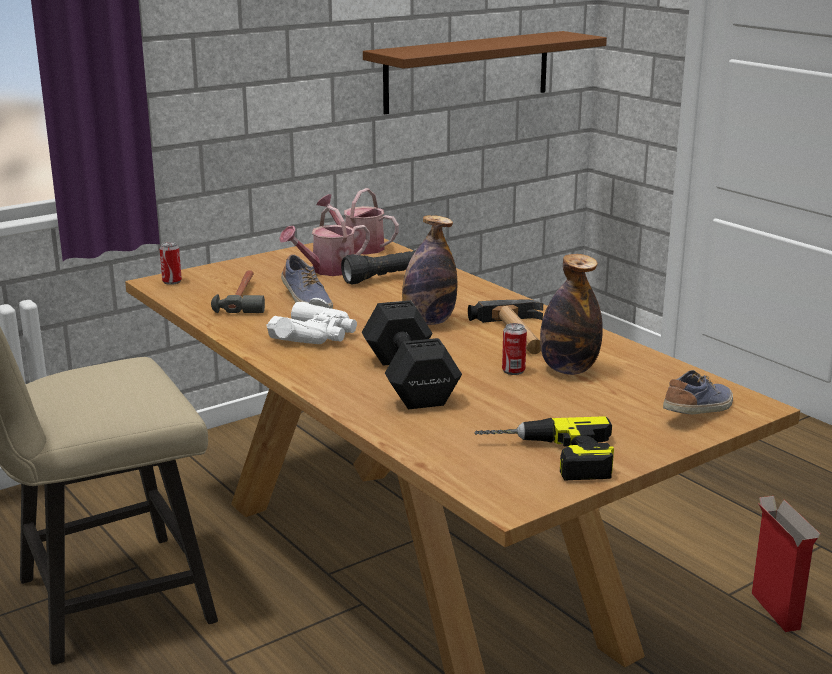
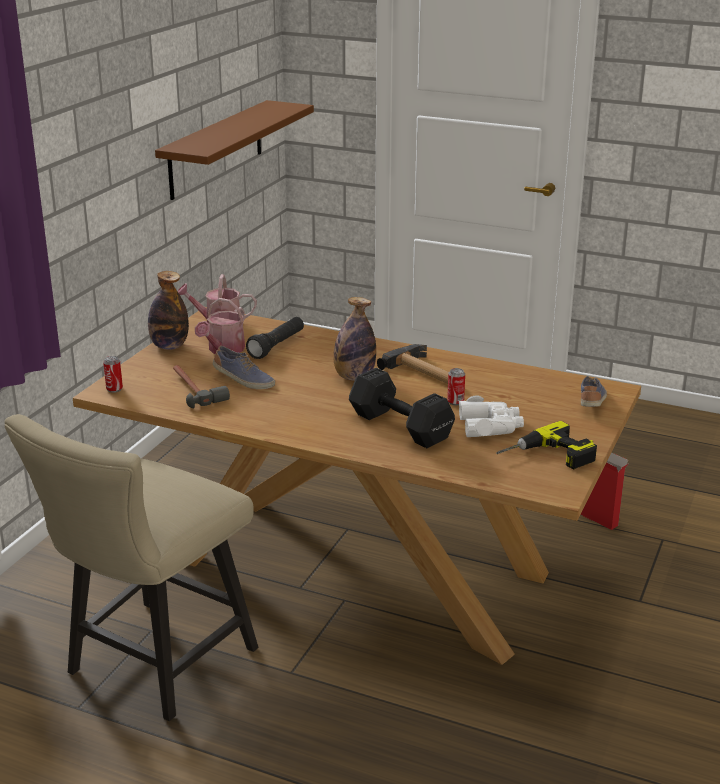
camera: 30 degrees left, 5 degrees up
white binoculars [266,298,357,344] -> white binoculars moved to [459,395,524,437]
bottle [540,254,603,375] -> bottle moved to [148,271,189,350]

